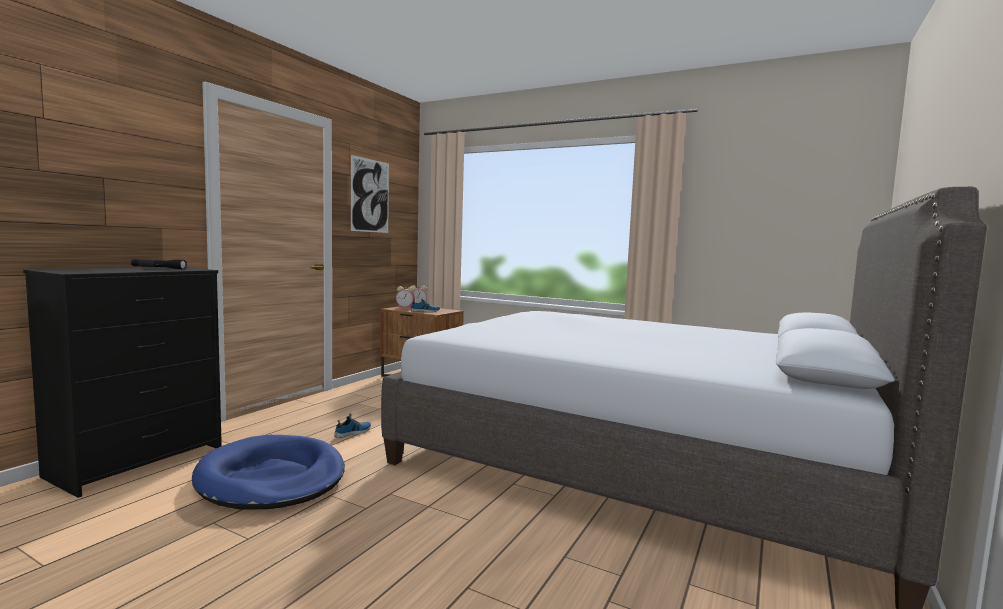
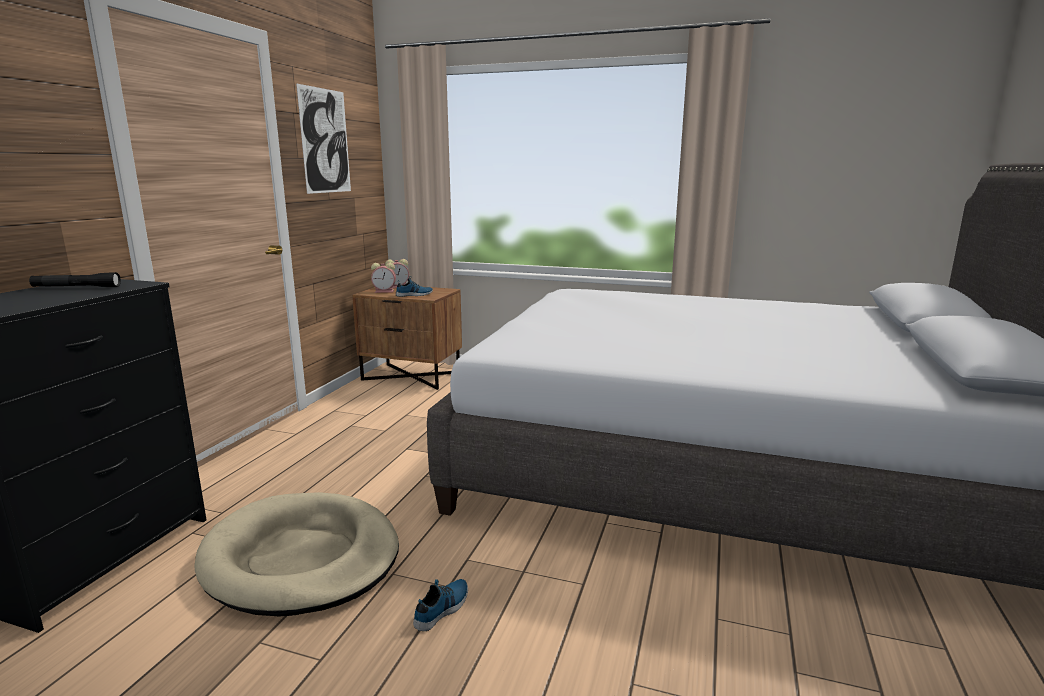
camera: 10 degrees left, 10 degrees up
blue dog bed [192,435,345,510] -> beige dog bed [194,492,399,616]
shoe [334,414,371,438] -> shoe moved to [413,579,468,631]

